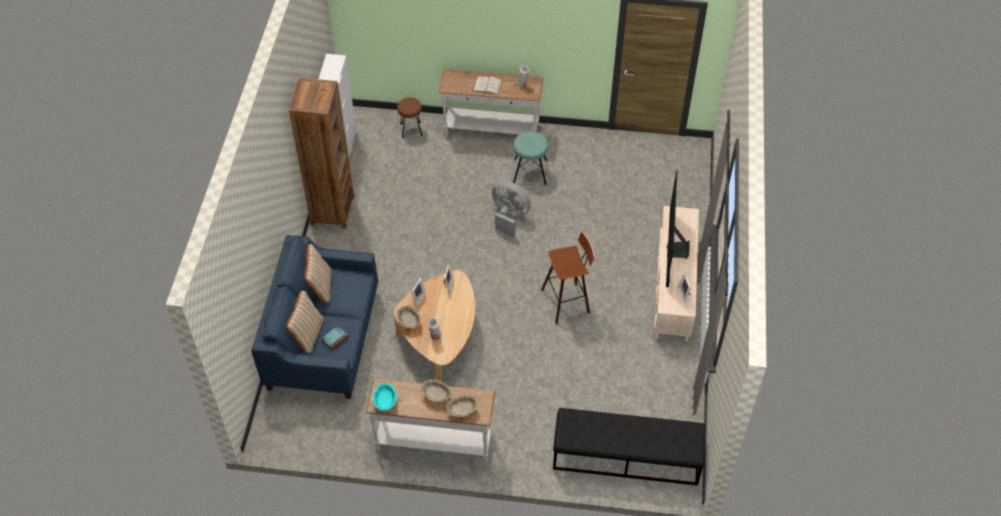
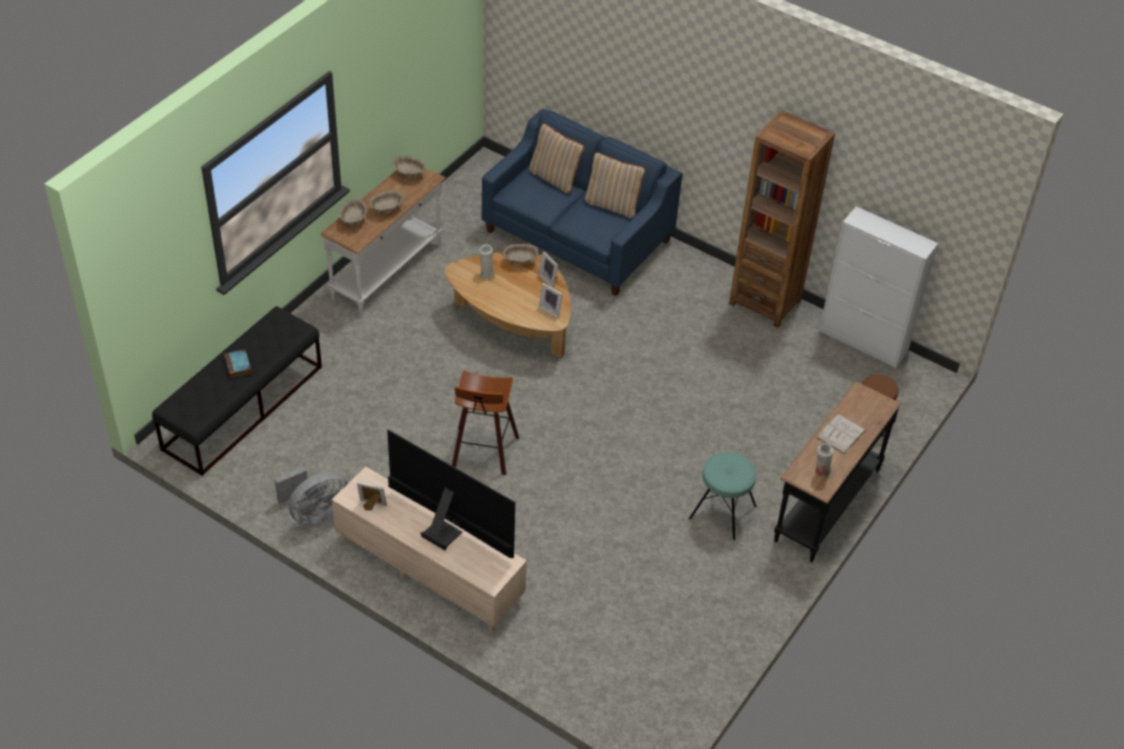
camera: 115 degrees right, 5 degrees down
book [321,326,349,350] -> book moved to [224,349,251,378]
turquoise bowl [373,383,397,411] -> beige bowl [392,155,426,181]
white console table [438,69,543,136] -> black console table [774,381,901,562]
grey fan [492,181,531,237] -> grey fan moved to [275,467,348,525]

